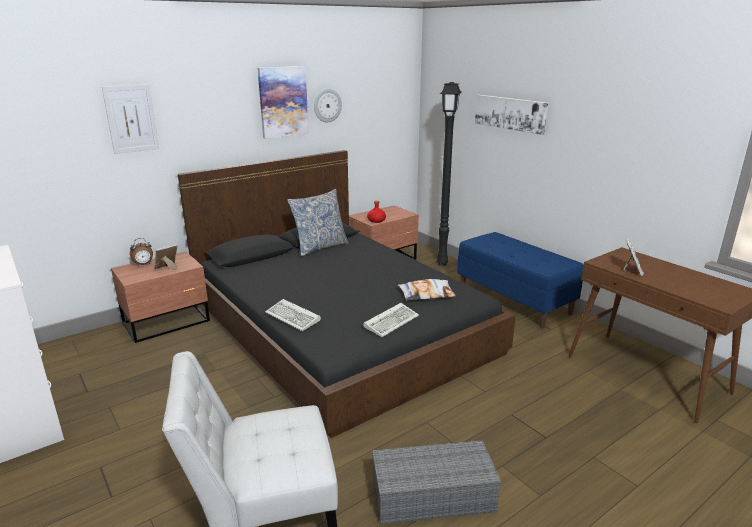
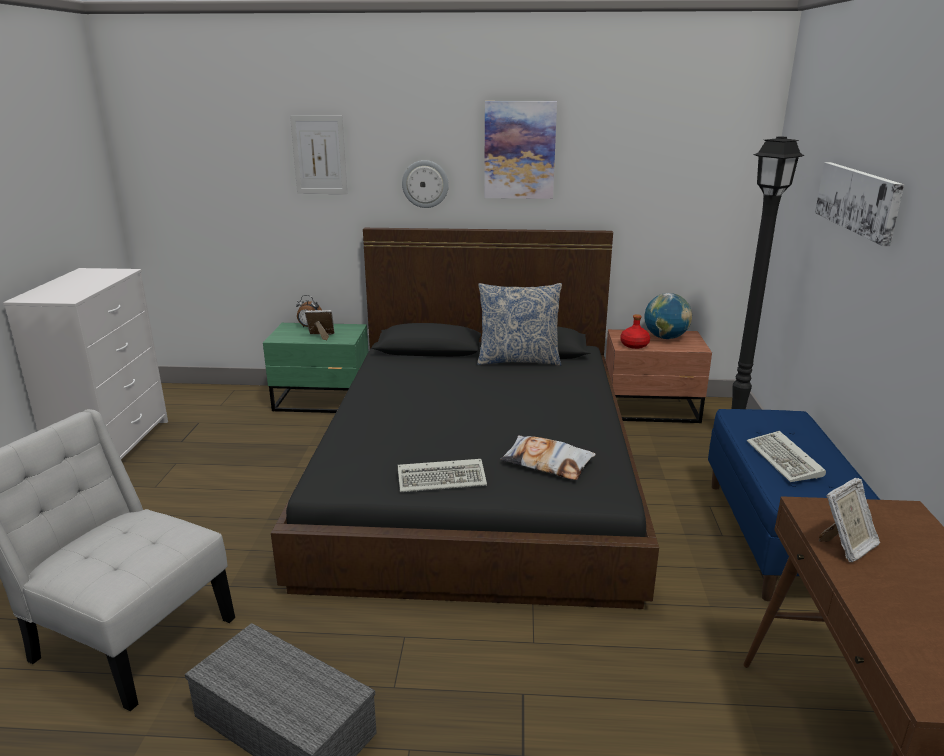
camera: 40 degrees right, 0 degrees up
brown nightstand [111,252,210,343] -> green nightstand [263,323,369,413]
keyboard [265,299,321,331] -> keyboard moved to [747,431,826,482]
wall clock [314,89,342,122] -> wall clock moved to [402,160,449,208]
none -> globe [645,293,692,339]

